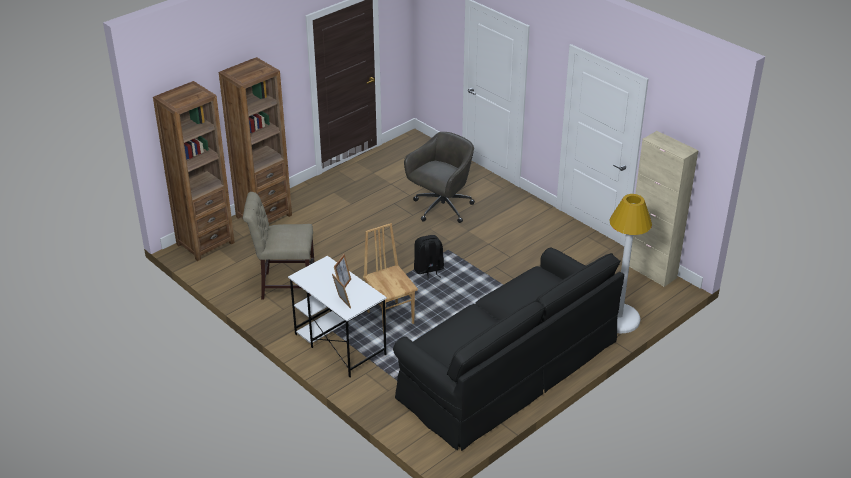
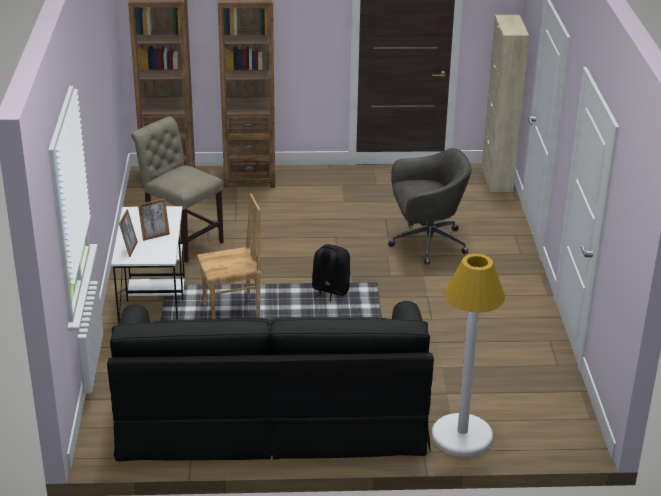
camera: 40 degrees right, 5 degrees down
brown chair [363,223,418,333] -> brown chair turned 60 degrees clockwise [197,193,261,319]
beige cabinet [629,131,698,287] -> beige cabinet moved to [482,15,529,192]

